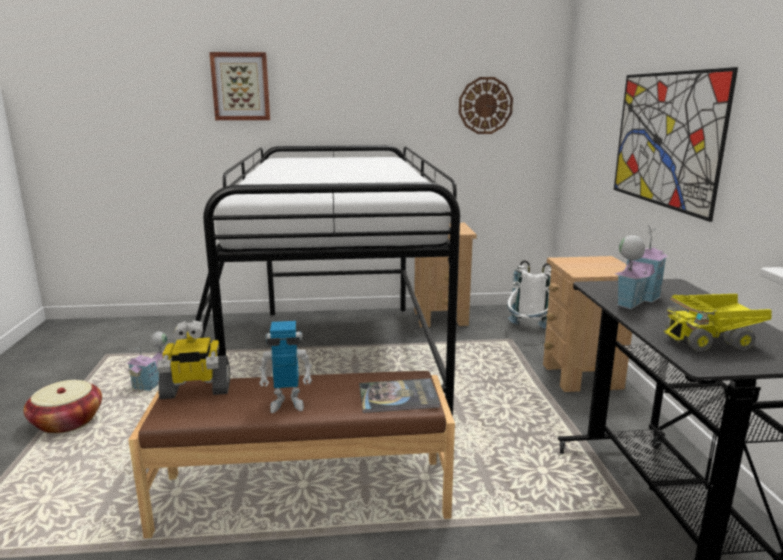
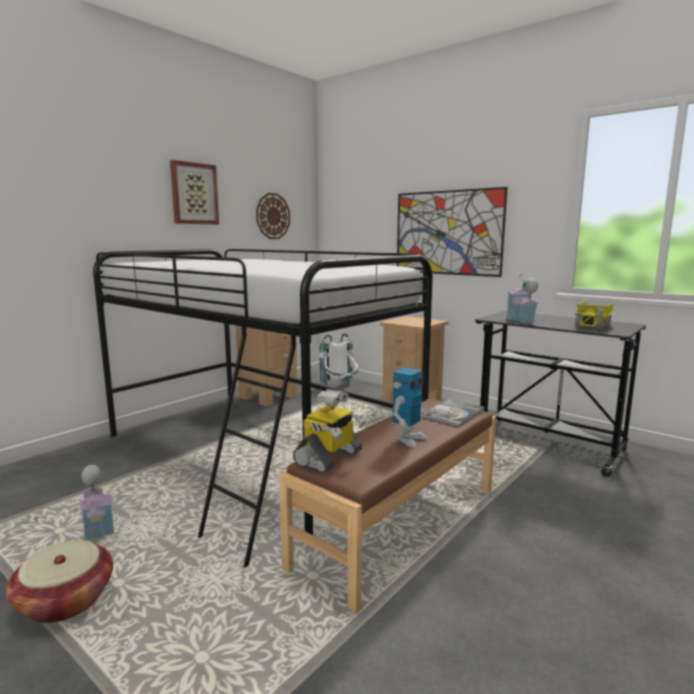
camera: 45 degrees left, 5 degrees down
picture [209,52,270,120] -> picture moved to [170,160,219,224]

